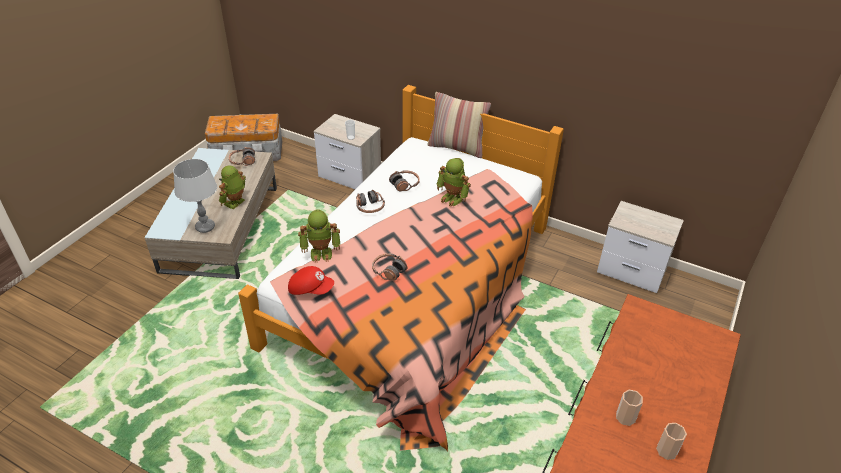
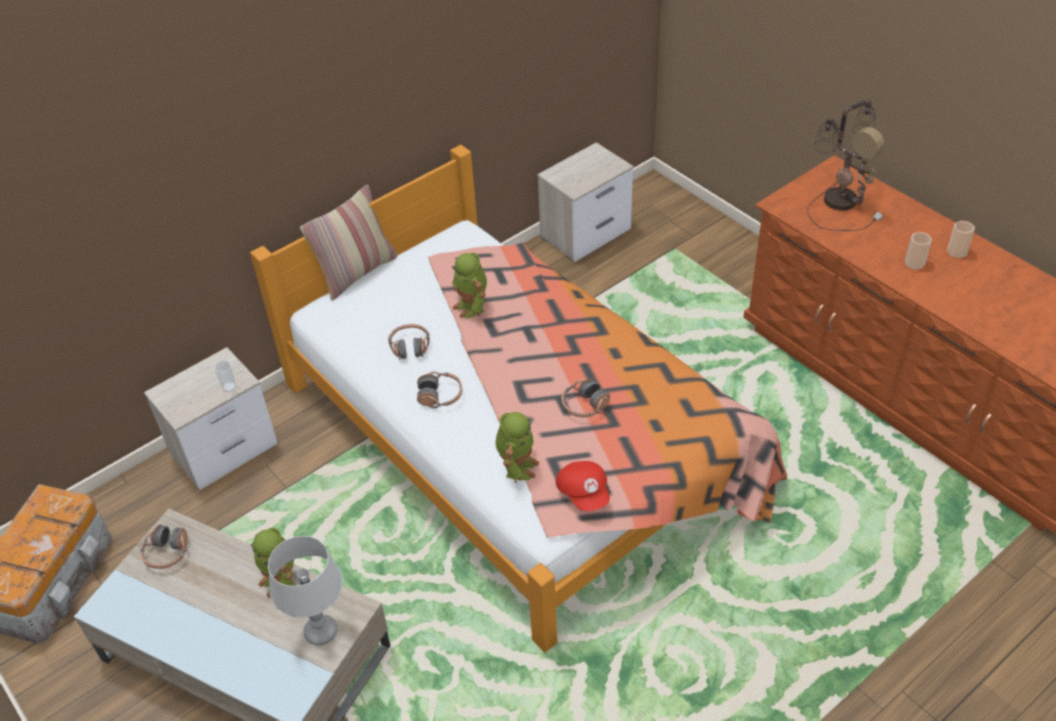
camera: 65 degrees left, 5 degrees up
red cap [288,266,334,295] -> red cap turned 120 degrees clockwise [556,461,610,511]
toy robot [437,158,471,207] -> toy robot turned 90 degrees clockwise [452,253,487,319]
none -> table lamp [807,100,885,231]

